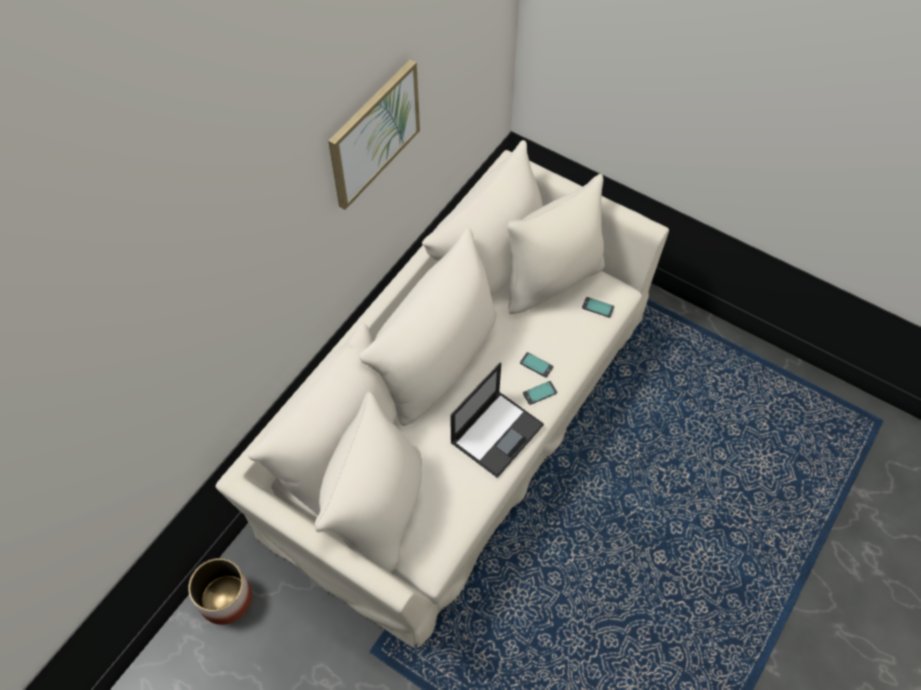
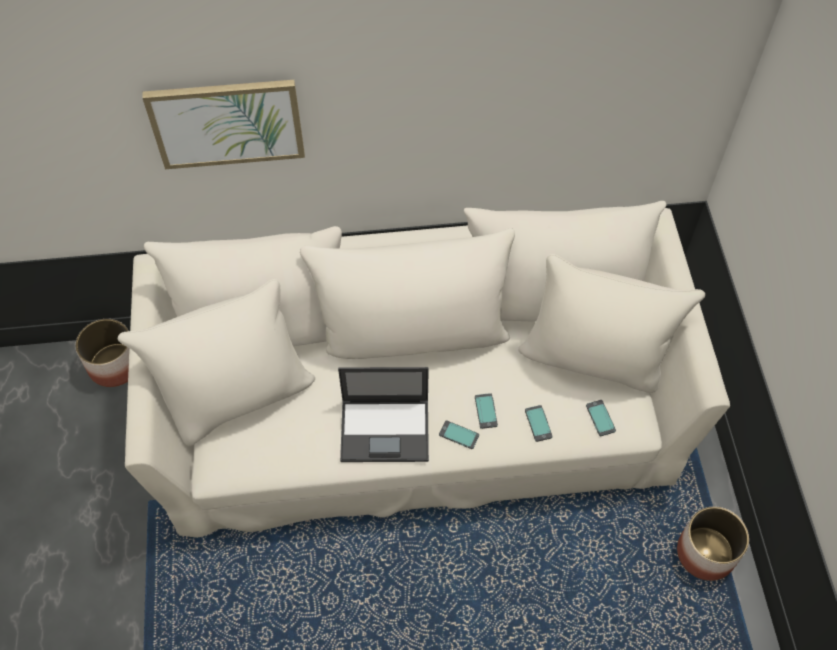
camera: 50 degrees right, 0 degrees up
picture [328,59,420,210] -> picture moved to [142,80,305,169]
none -> phone [525,405,552,442]
none -> planter [677,506,749,581]

